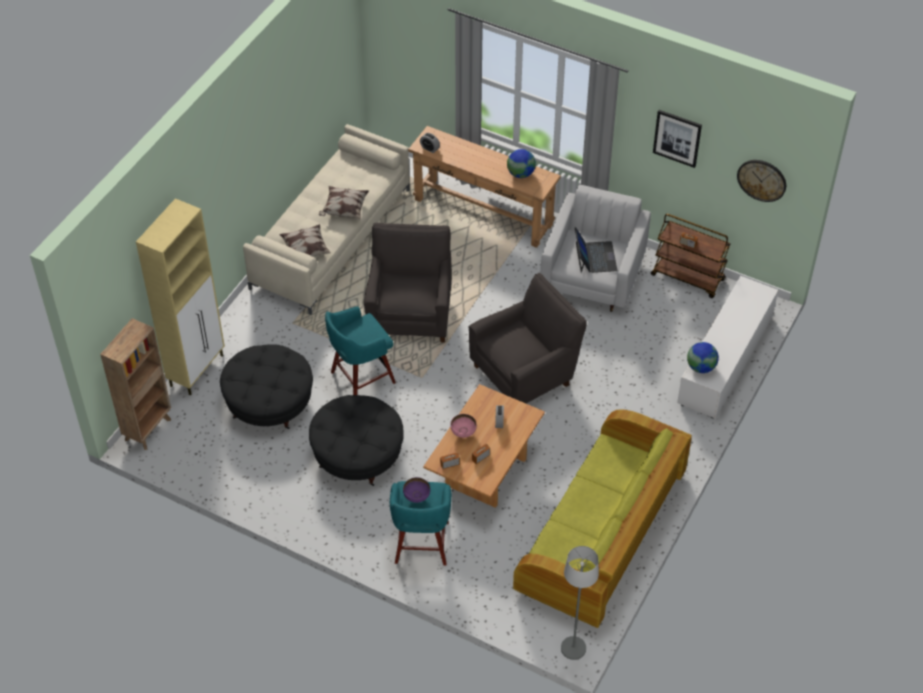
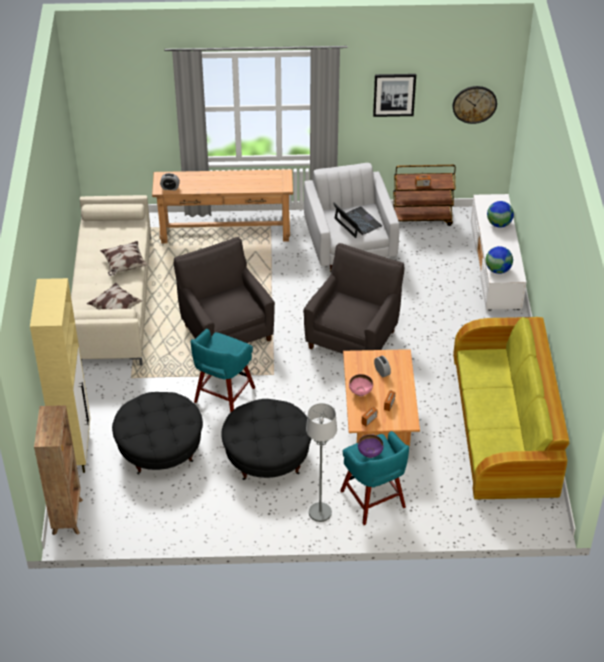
camera: 30 degrees left, 5 degrees down
globe [507,149,536,178] -> globe moved to [487,201,514,228]
grey floor lamp [561,546,599,660] -> grey floor lamp moved to [306,403,337,522]

